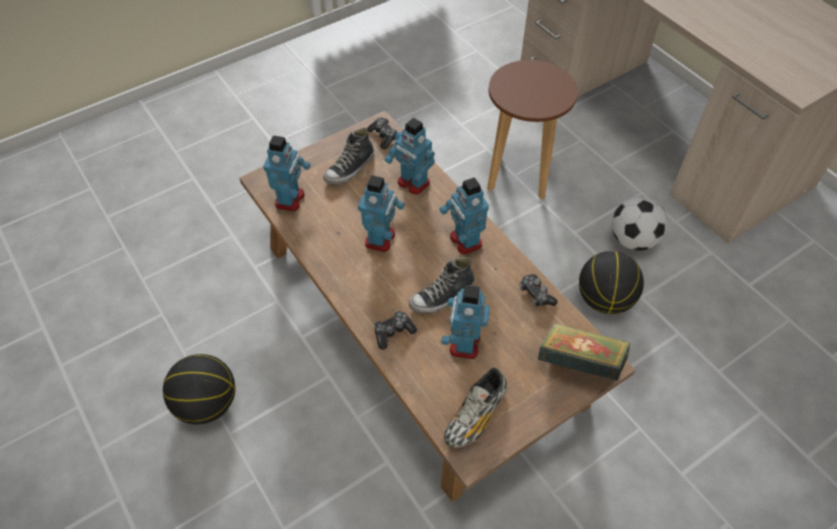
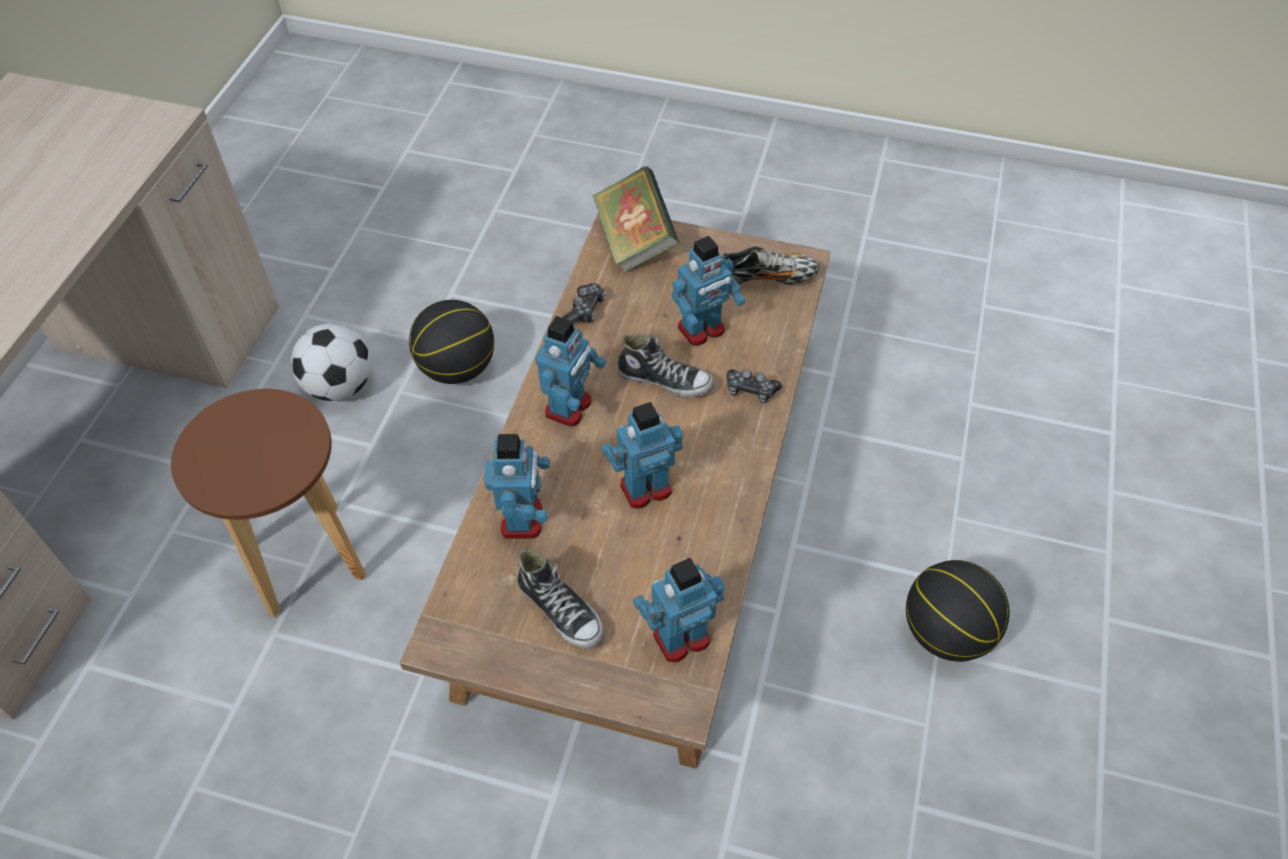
camera: 130 degrees left, 0 degrees up
shoe [323,127,374,184] -> shoe turned 45 degrees clockwise [517,549,604,649]
game controller [367,118,398,149] -> none

